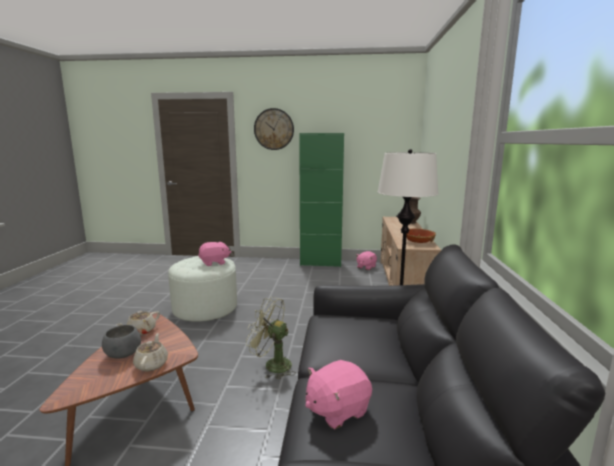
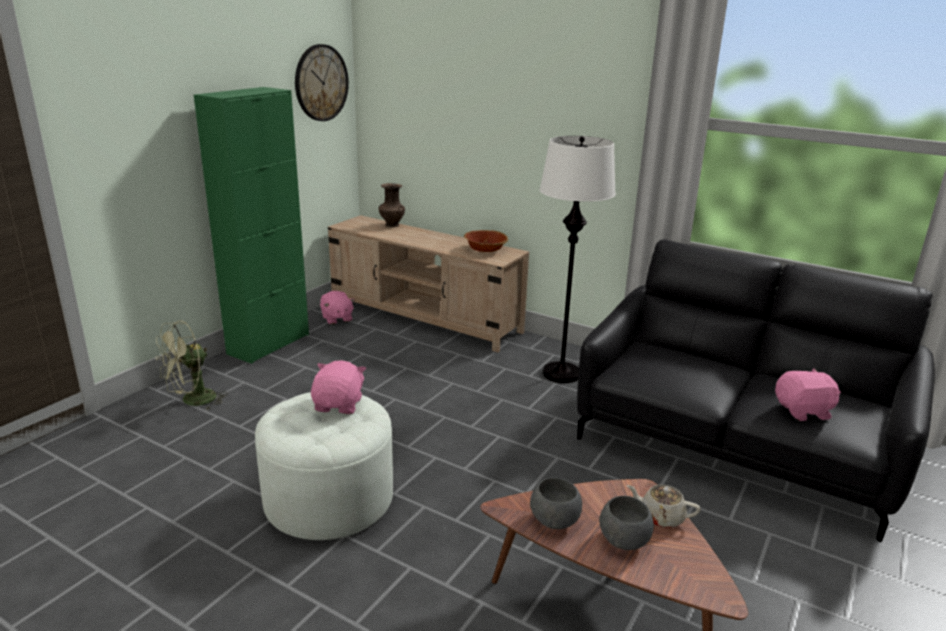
camera: 65 degrees left, 10 degrees up
beige teapot [116,311,160,336] -> grey bowl [530,478,582,529]
green fan [246,297,296,379] -> green fan moved to [156,321,228,411]
wall clock [254,108,294,150] -> wall clock moved to [295,44,349,121]
pink plush toy [305,360,372,430] -> pink plush toy turned 90 degrees counterclockwise [775,368,841,421]

